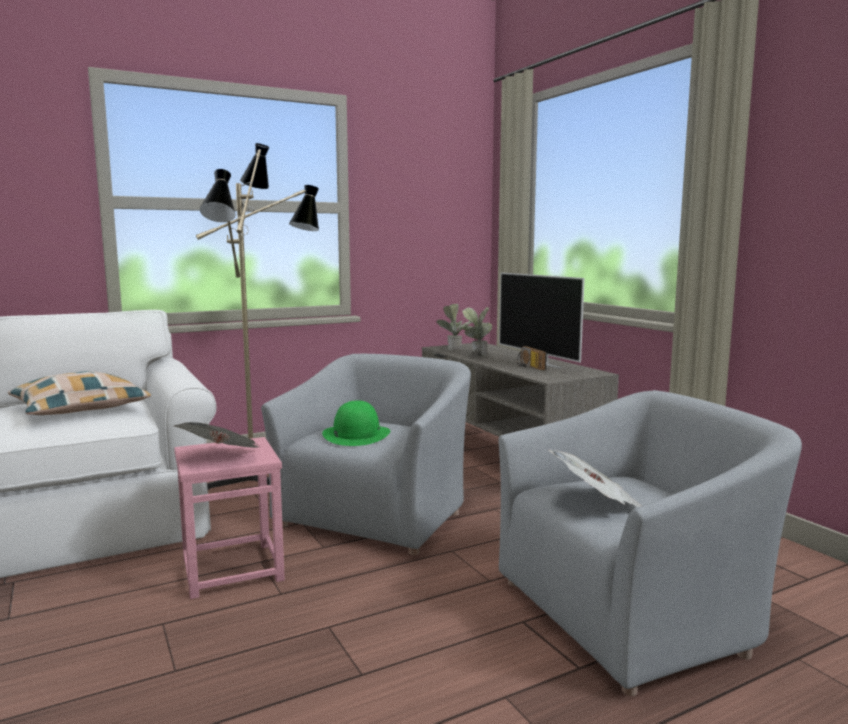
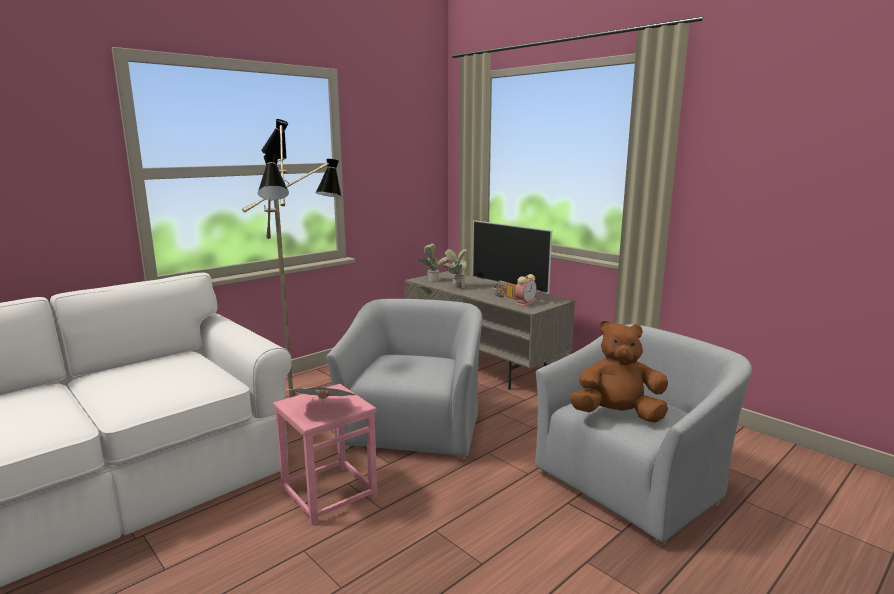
camera: 15 degrees left, 5 degrees up
pillow [8,371,151,415] -> none
green hat [322,400,390,446] -> none
newspaper [548,450,643,507] -> brown plush toy [570,320,668,423]
none -> alarm clock [515,274,537,306]

